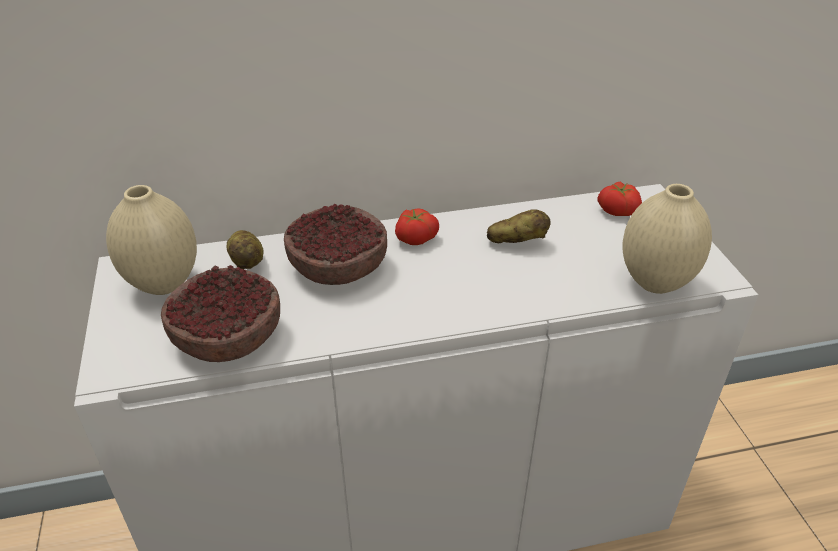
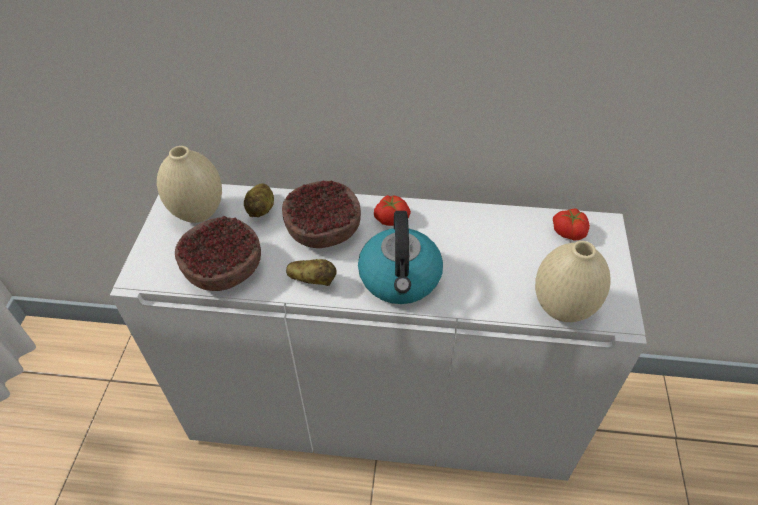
camera: 20 degrees right, 10 degrees up
potato [487,209,551,243] -> potato moved to [286,259,337,286]
none -> kettle [358,211,443,304]

